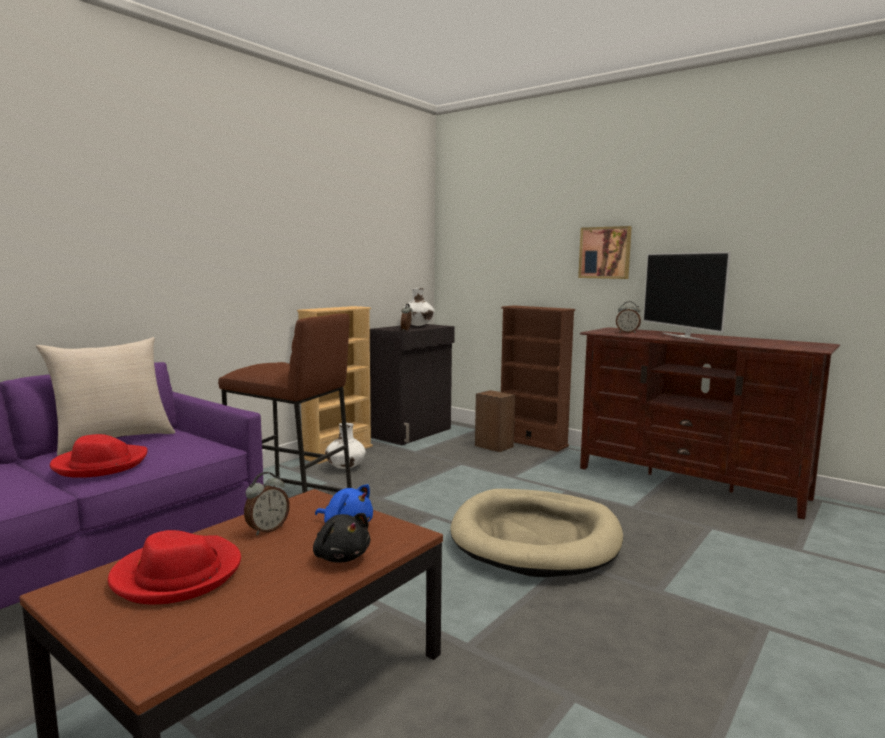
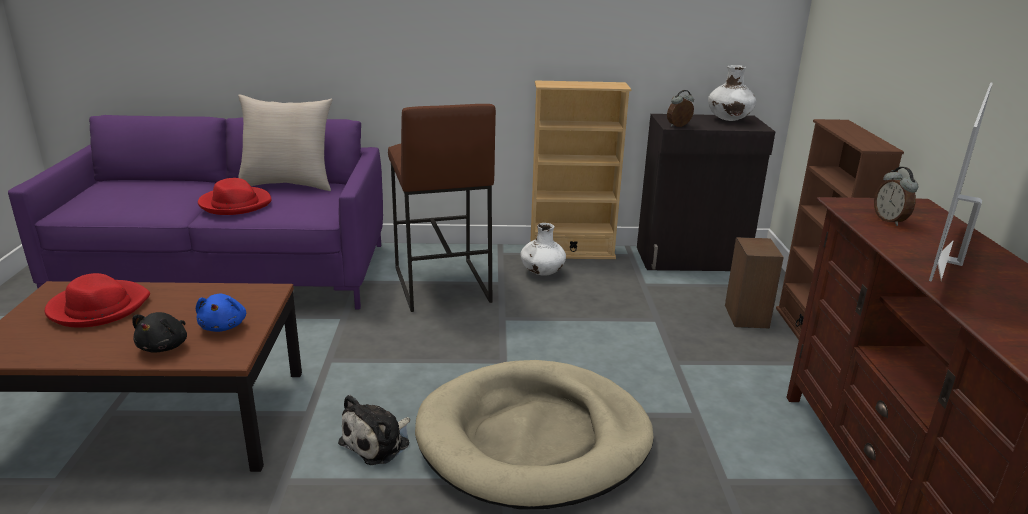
camera: 50 degrees right, 15 degrees up
alarm clock [244,472,290,536] -> none
picture [578,226,632,279] -> none
none -> plush toy [338,395,410,465]

